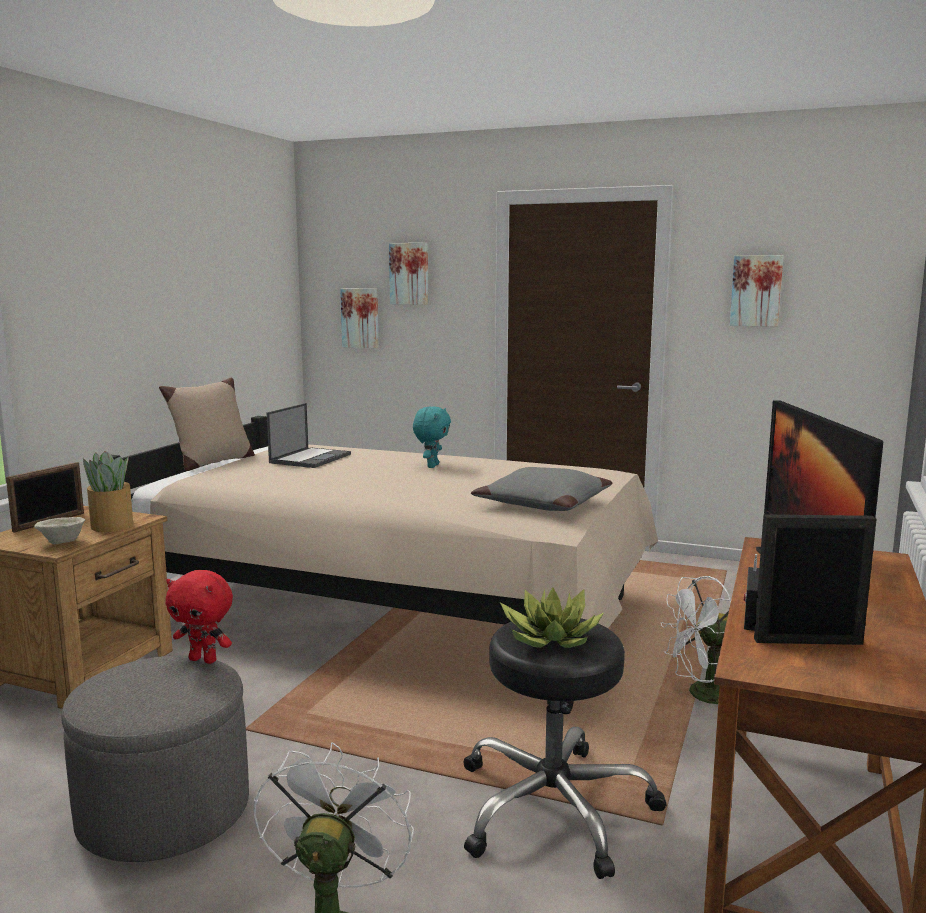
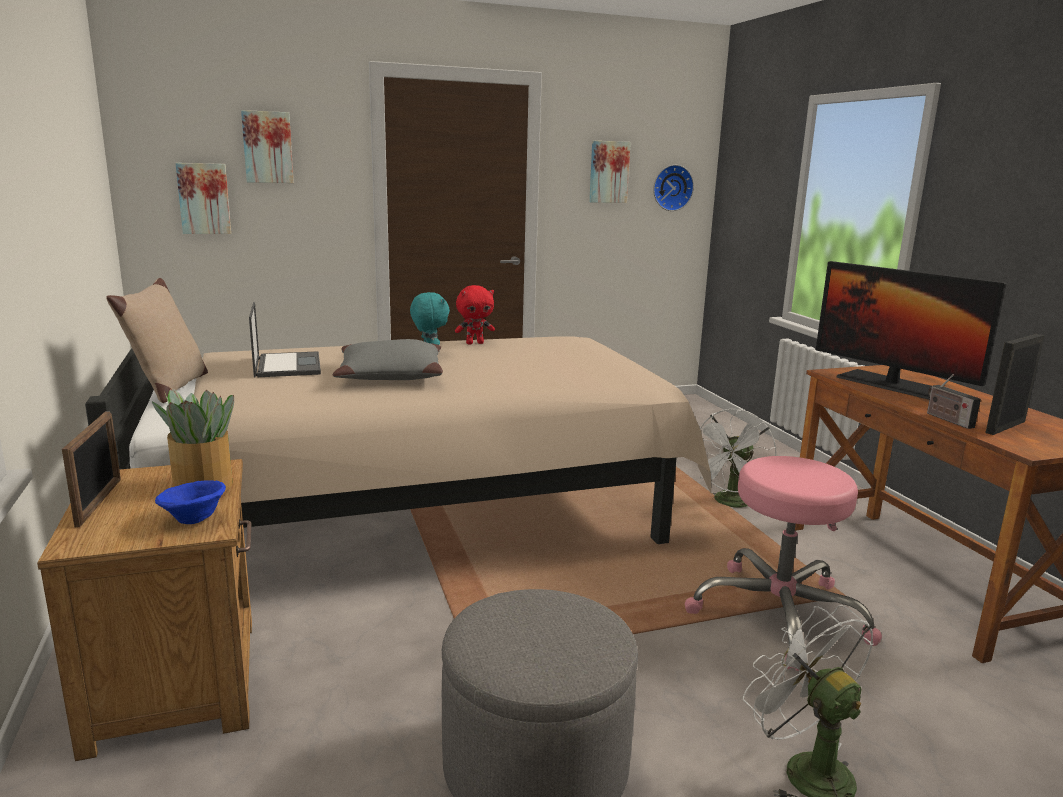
camera: 40 degrees left, 5 degrees up
beige bowl [34,517,85,544] -> blue bowl [155,480,226,524]
red plush toy [166,570,233,664] -> red plush toy moved to [455,285,495,344]
black stool [464,618,667,879] -> pink stool [685,456,882,671]
grey pillow [471,467,613,511] -> grey pillow moved to [333,339,443,380]
potted plant [500,587,604,648] -> none
none -> wall clock [653,165,694,211]

